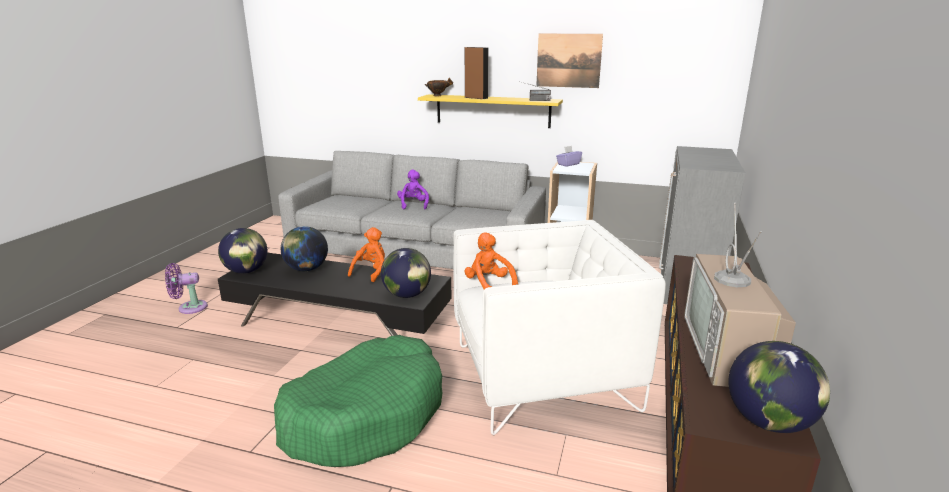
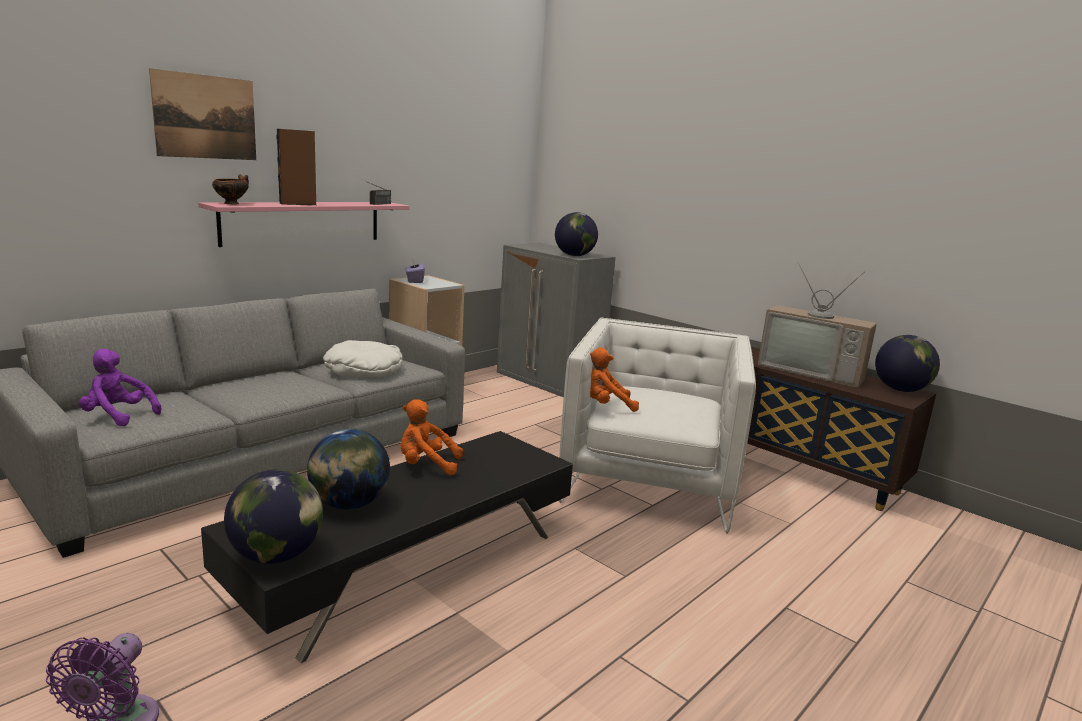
camera: 65 degrees left, 5 degrees down
green dog bed [274,335,442,467] -> none
orange plush toy [348,227,385,282] -> orange plush toy turned 45 degrees counterclockwise [400,399,463,475]
globe [381,248,431,298] -> globe moved to [555,212,598,256]
purple plush toy [397,170,429,210] -> purple plush toy moved to [79,349,161,426]
yellow shelf [418,94,563,128] -> pink shelf [198,202,410,247]
picture [536,34,603,88] -> picture moved to [149,68,256,160]
none -> white pillow [323,340,403,378]

